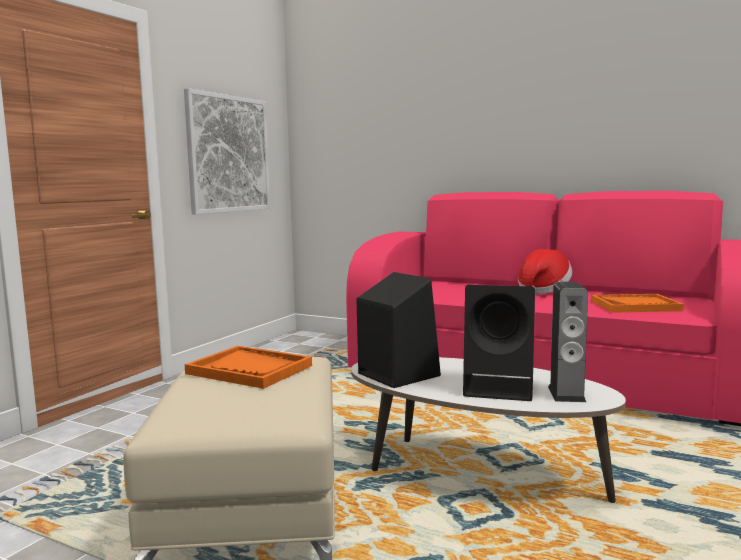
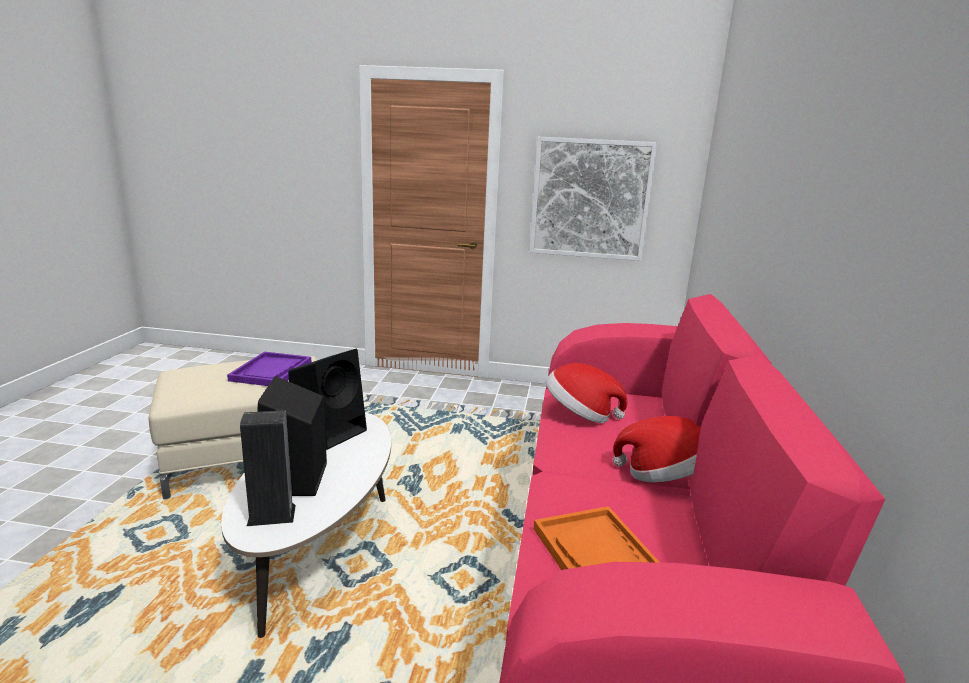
camera: 70 degrees right, 10 degrees up
orange tray [185,346,312,389] -> purple tray [227,352,311,386]
none -> hat [546,363,627,423]

